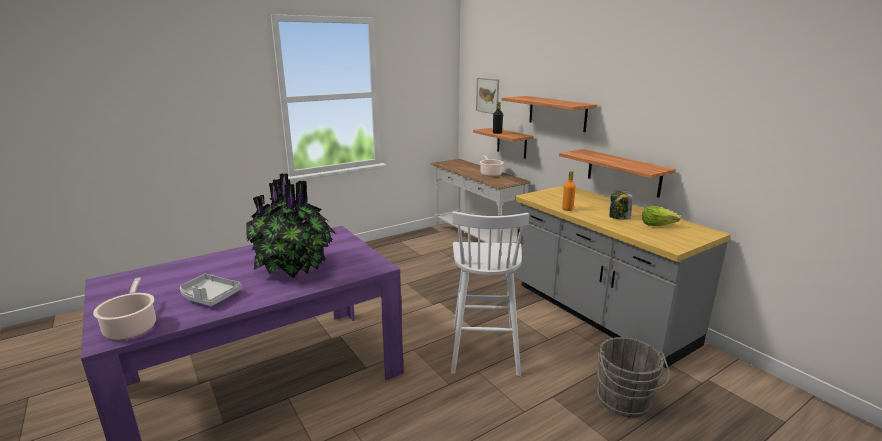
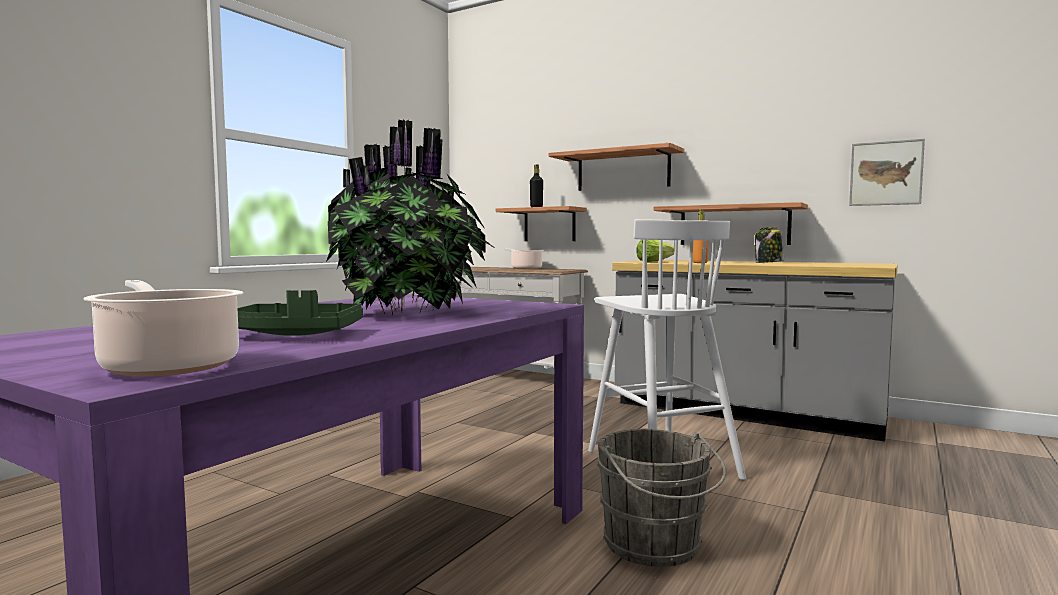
camera: 25 degrees left, 15 degrees down
grey tray [180,274,242,306] -> green tray [238,290,363,336]
picture [476,78,499,114] -> picture moved to [849,139,925,206]
grey bucket [596,337,670,418] -> grey bucket moved to [597,429,726,567]
lettuce [642,206,681,226] -> lettuce moved to [636,240,675,262]

